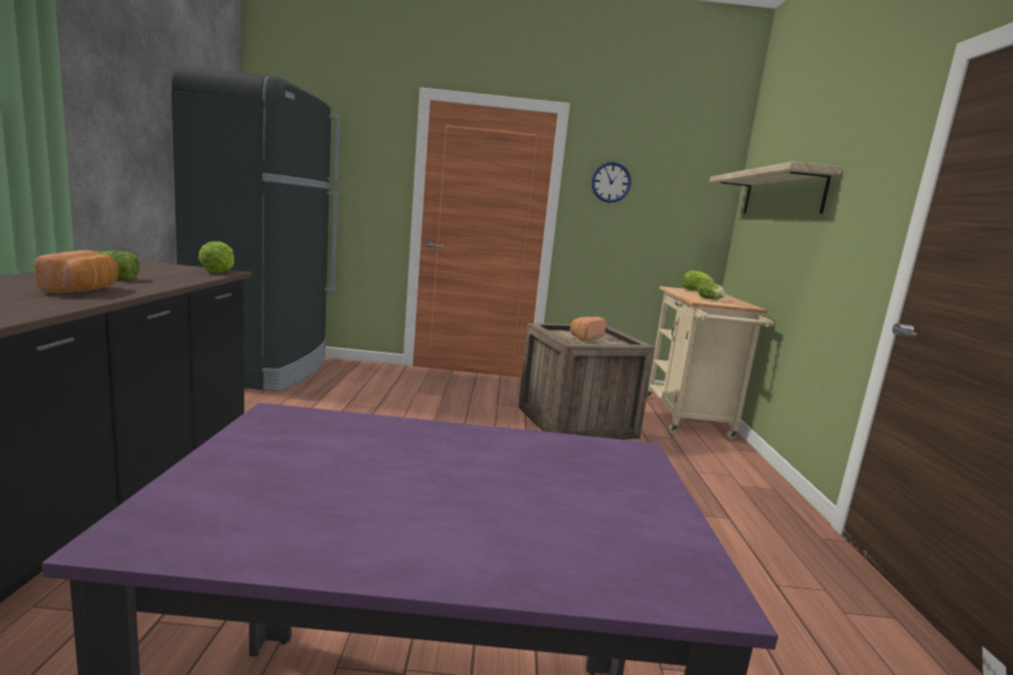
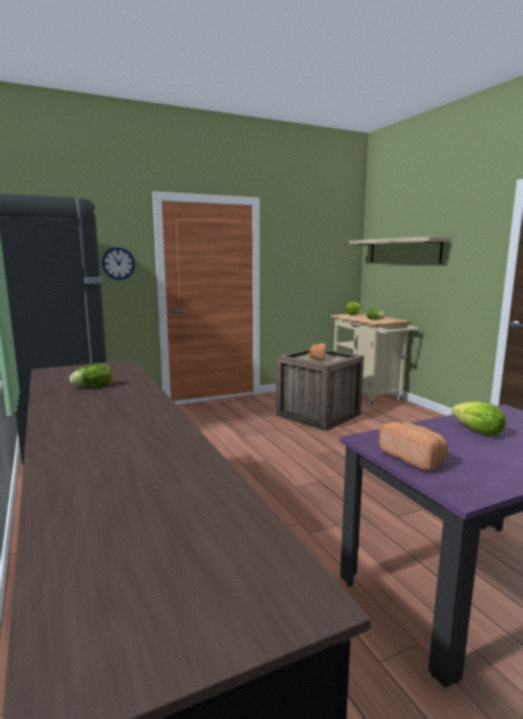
camera: 25 degrees left, 0 degrees up
bread [34,250,119,293] -> bread moved to [379,422,448,471]
lettuce [198,241,234,273] -> lettuce moved to [451,402,506,436]
wall clock [592,162,631,203] -> wall clock moved to [102,247,135,280]

